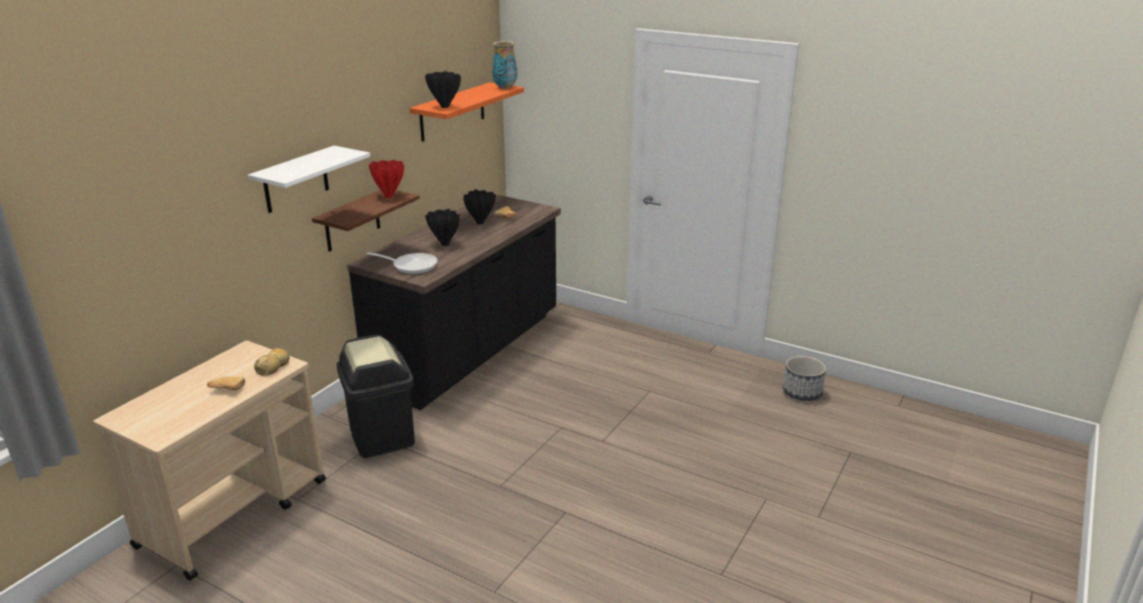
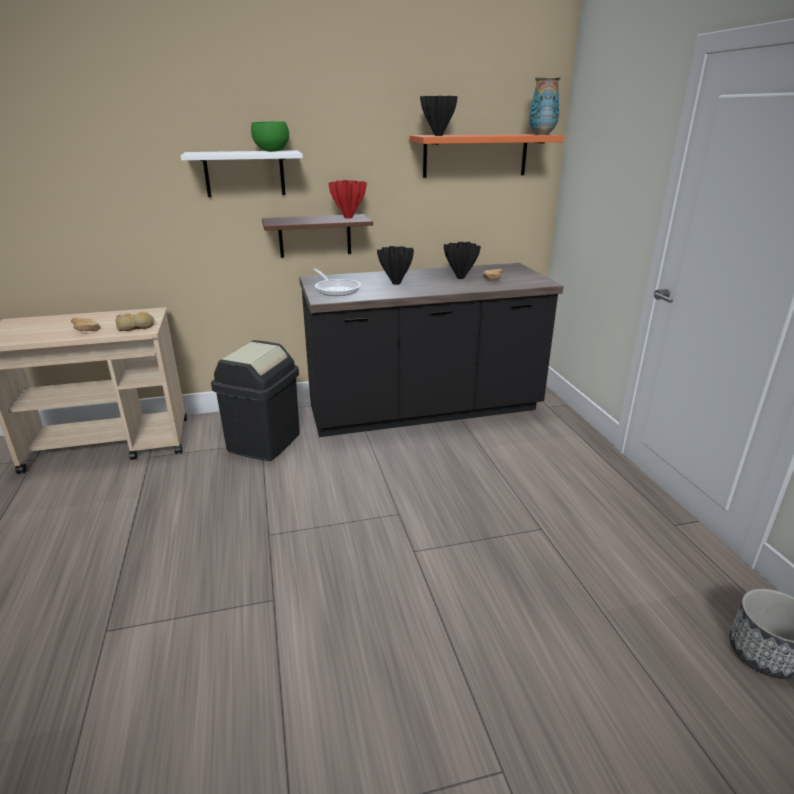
camera: 45 degrees right, 0 degrees up
none -> green bowl [251,121,289,152]

